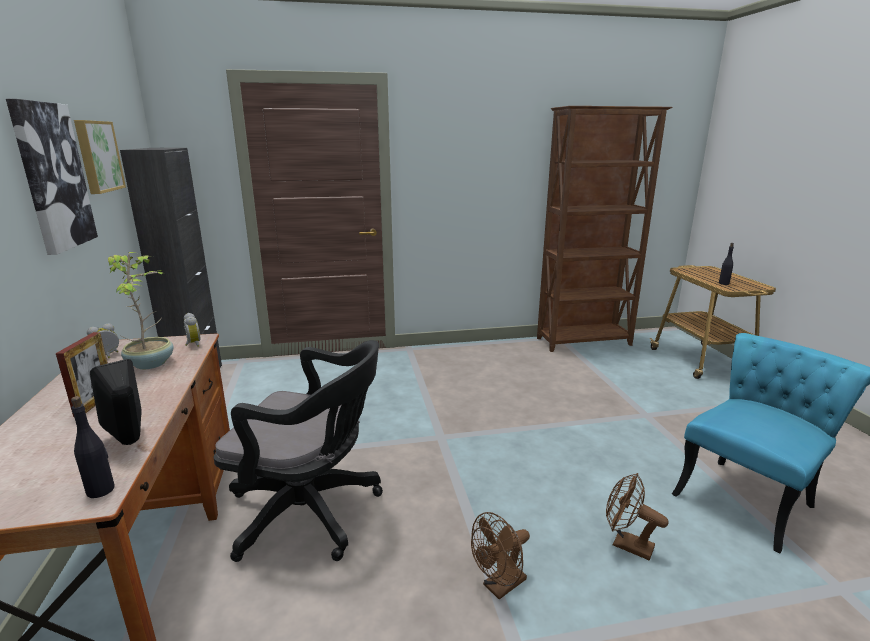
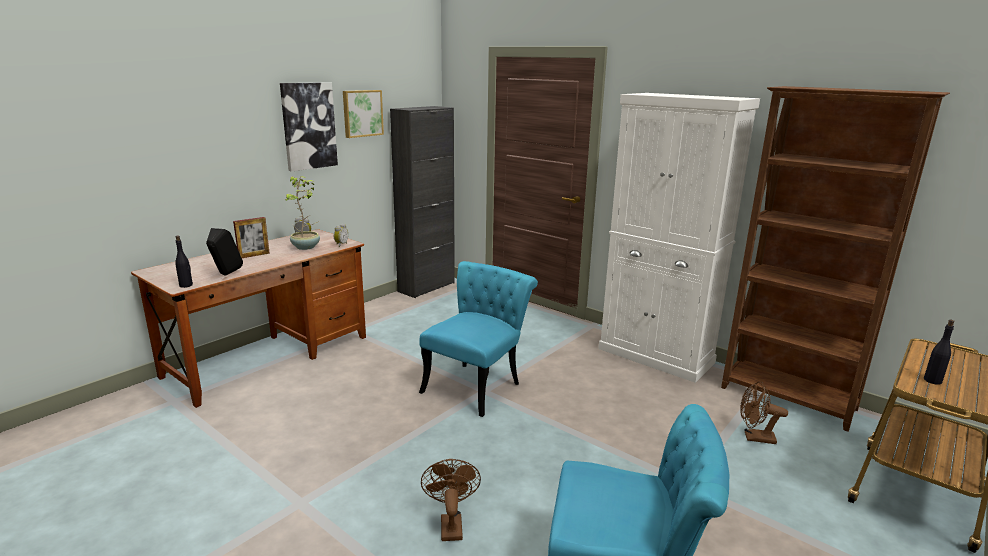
camera: 50 degrees right, 0 degrees up
black office chair [214,340,383,562] -> none
brown fan [471,512,530,600] -> brown fan moved to [740,381,788,444]
none -> turquoise chair [419,261,538,417]
none -> white cabinet [598,93,760,383]

